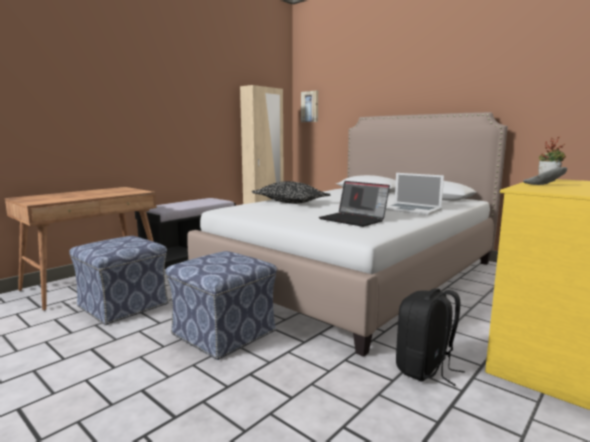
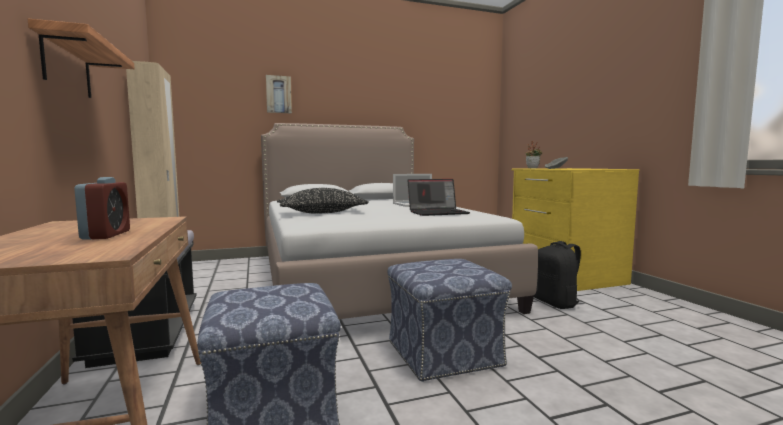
camera: 60 degrees left, 5 degrees down
picture [301,91,318,122] -> picture moved to [266,75,292,113]
none -> shelf [27,19,135,98]
none -> alarm clock [74,177,130,240]

